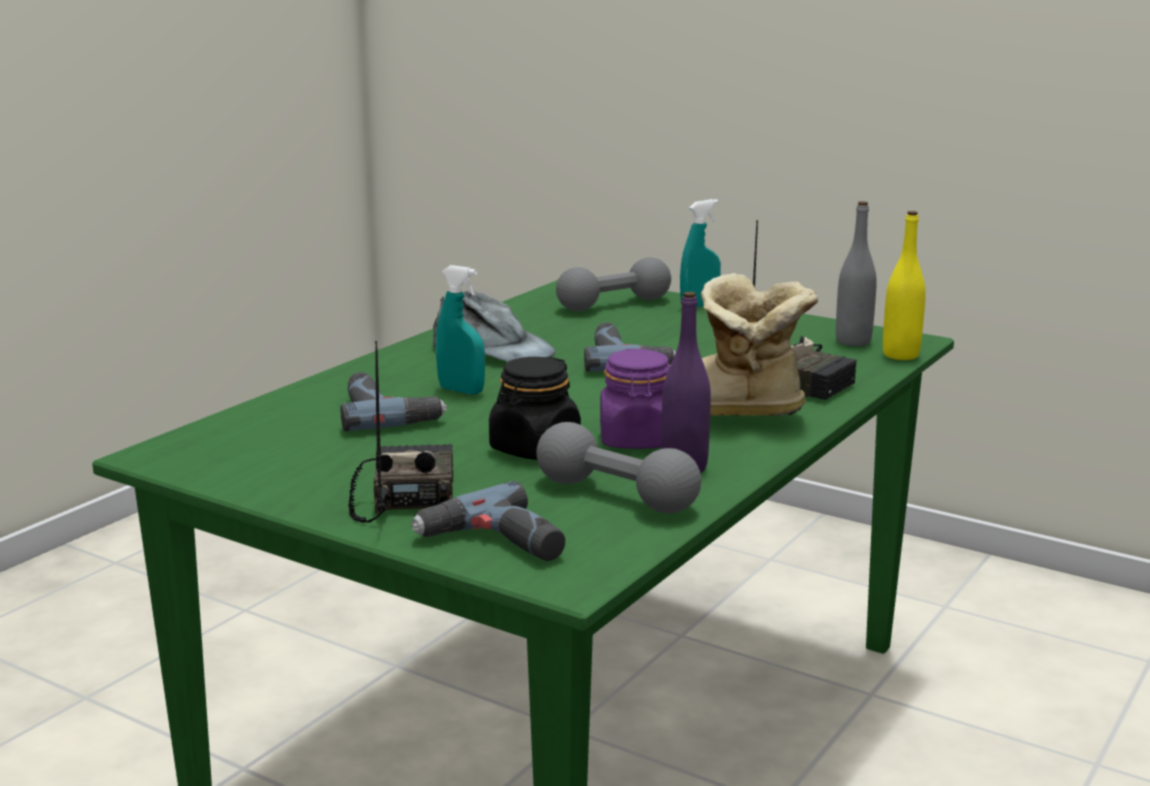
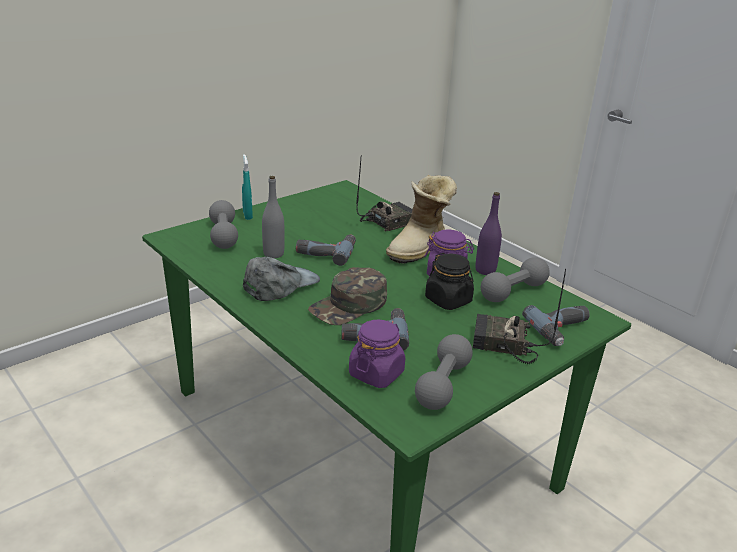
camera: 75 degrees left, 10 degrees up
turquoise spray bottle [436,265,485,394] -> green cap [308,267,387,325]
grey bottle [836,201,877,346] -> grey bottle moved to [262,176,285,258]
yellow bottle [883,211,926,360] -> none
none -> purple jar [349,320,405,388]
none -> grey dumbbell [415,334,473,410]

